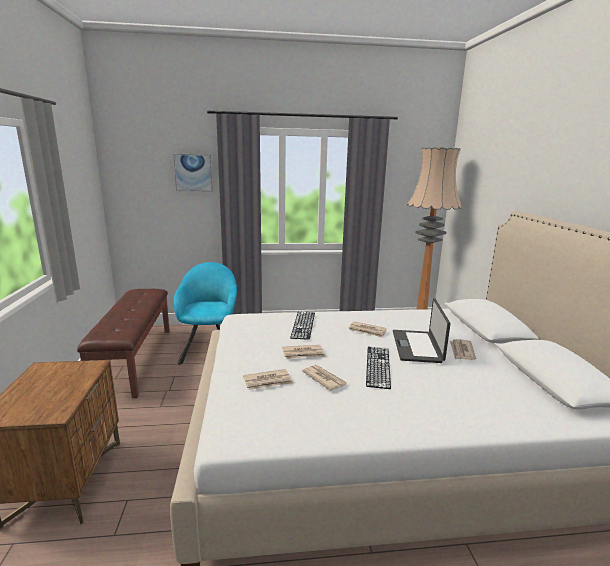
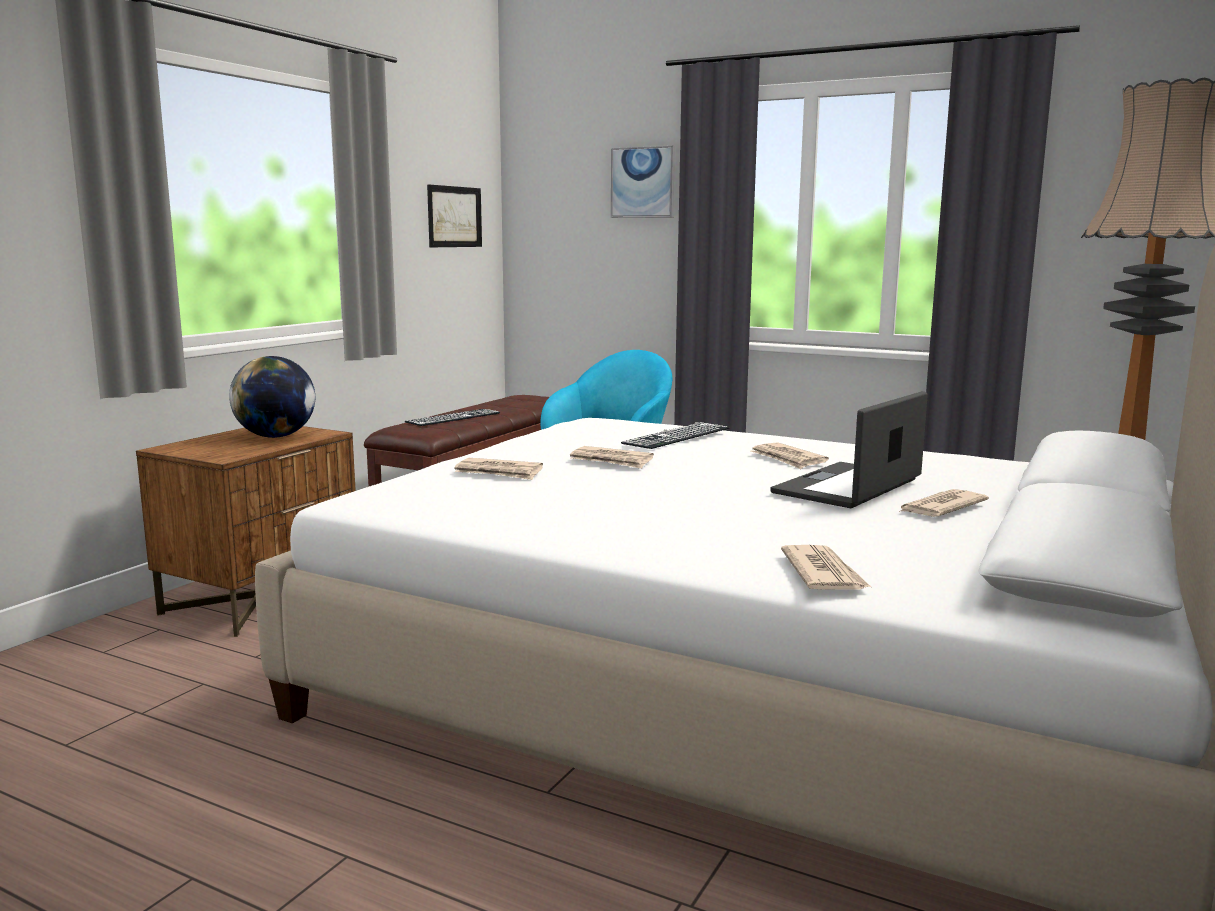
camera: 35 degrees right, 5 degrees down
newspaper [302,365,347,391] -> newspaper moved to [781,545,871,590]
keyboard [366,347,391,389] -> keyboard moved to [405,409,500,426]
none -> globe [229,356,315,438]
none -> picture [427,184,482,247]

